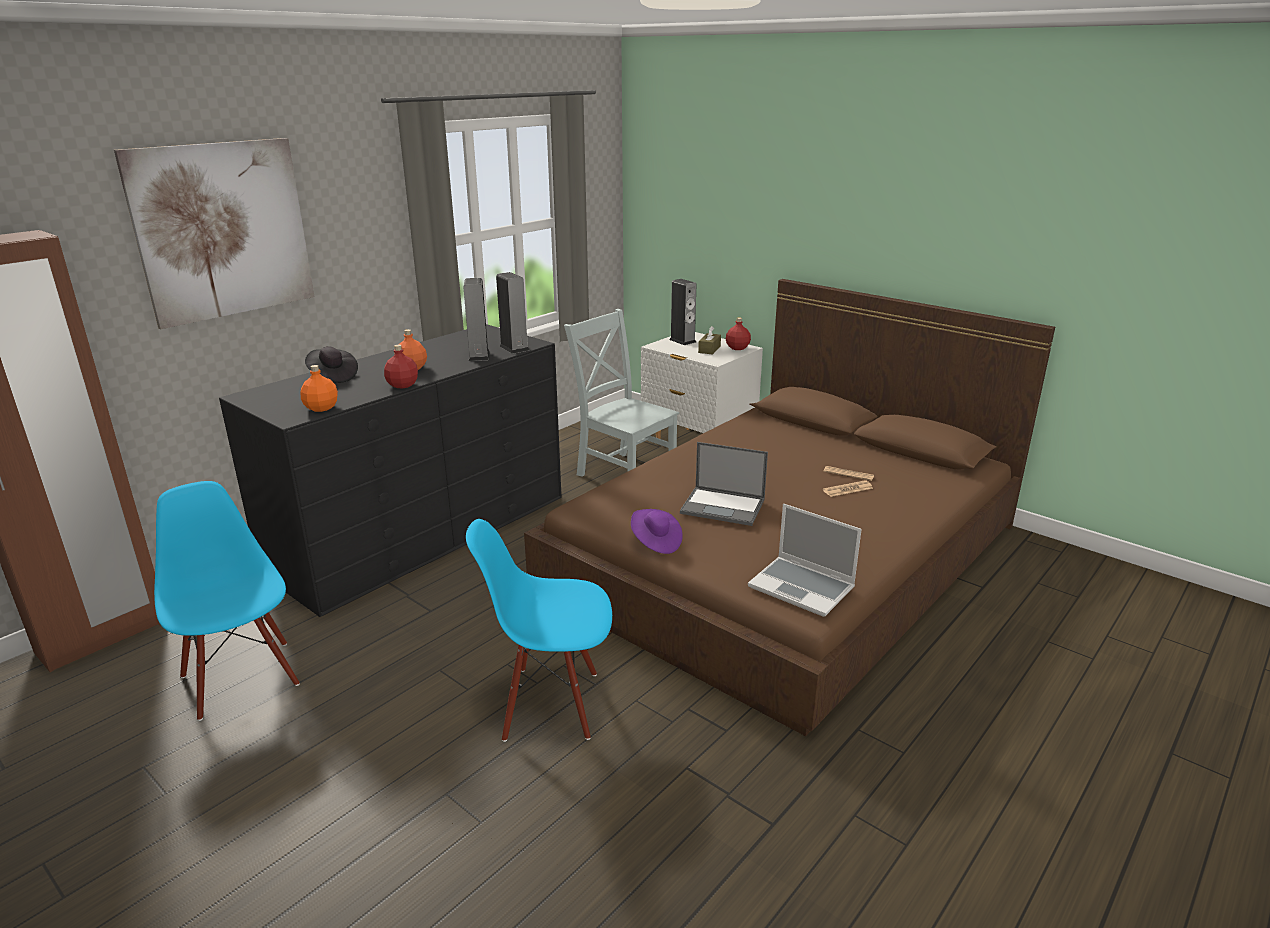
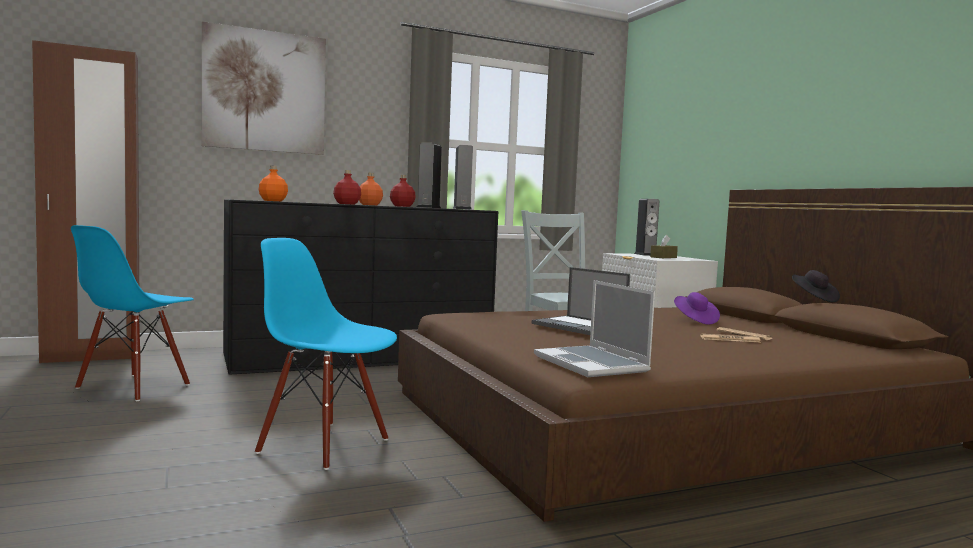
camera: 25 degrees right, 20 degrees down
blue chair [154,481,300,721] -> blue chair turned 150 degrees counterclockwise [71,225,194,401]
black hat [305,346,358,383] -> black hat moved to [792,270,840,302]
purple hat [631,509,683,554] -> purple hat moved to [674,292,720,324]
red bottle [726,318,751,350] -> red bottle moved to [390,175,416,207]

